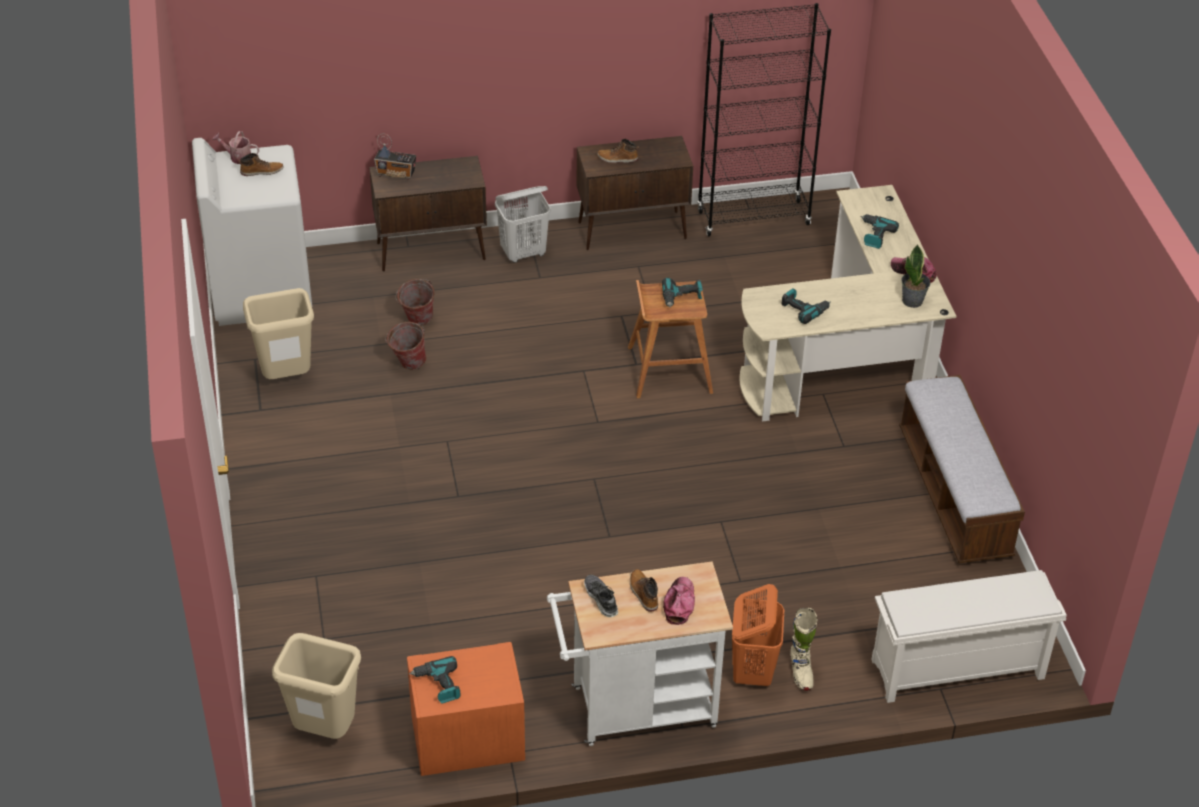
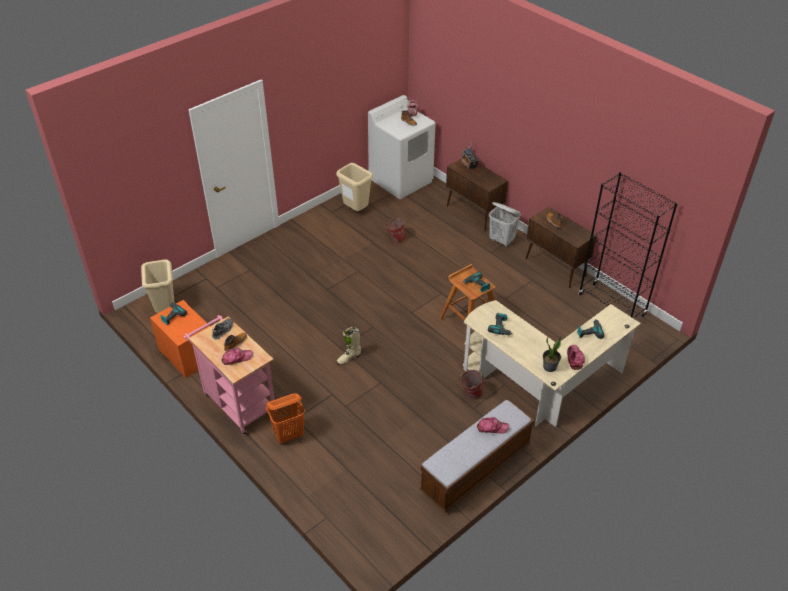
camera: 60 degrees right, 0 degrees up
bucket [396,279,434,326] -> bucket moved to [459,370,484,399]
white cart [547,561,733,746] -> pink cart [184,315,277,435]
beige boot [791,608,818,691] -> beige boot moved to [337,327,361,365]
white shoe rack [871,570,1067,703] -> none
none -> cap [477,417,509,434]

